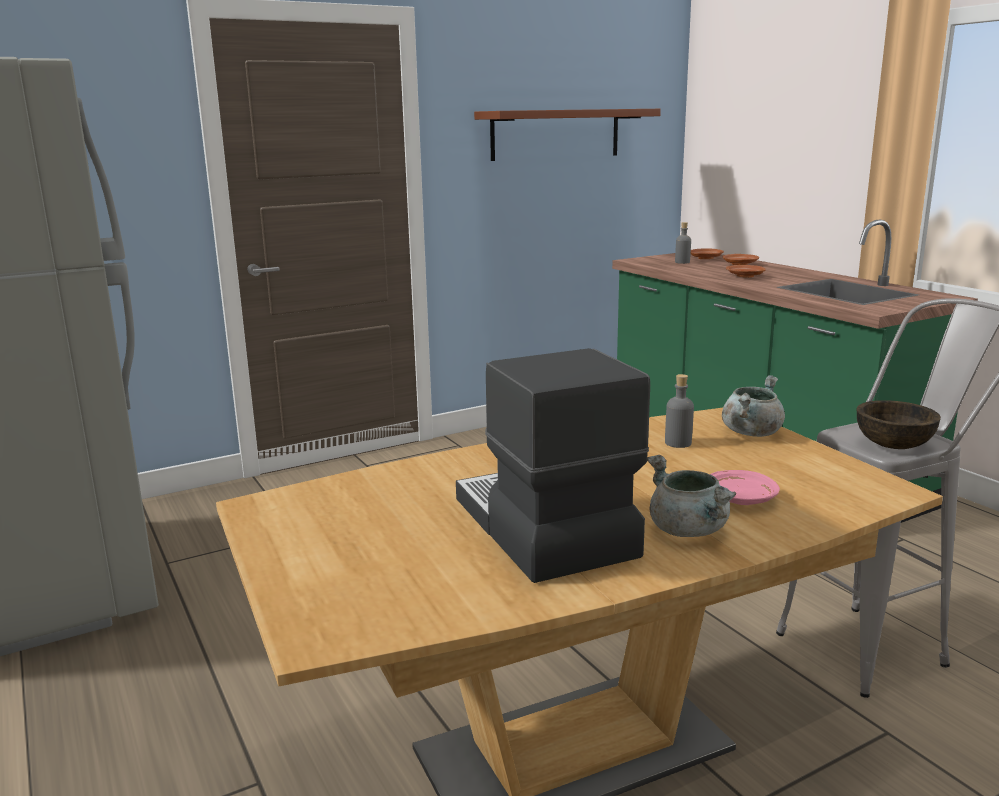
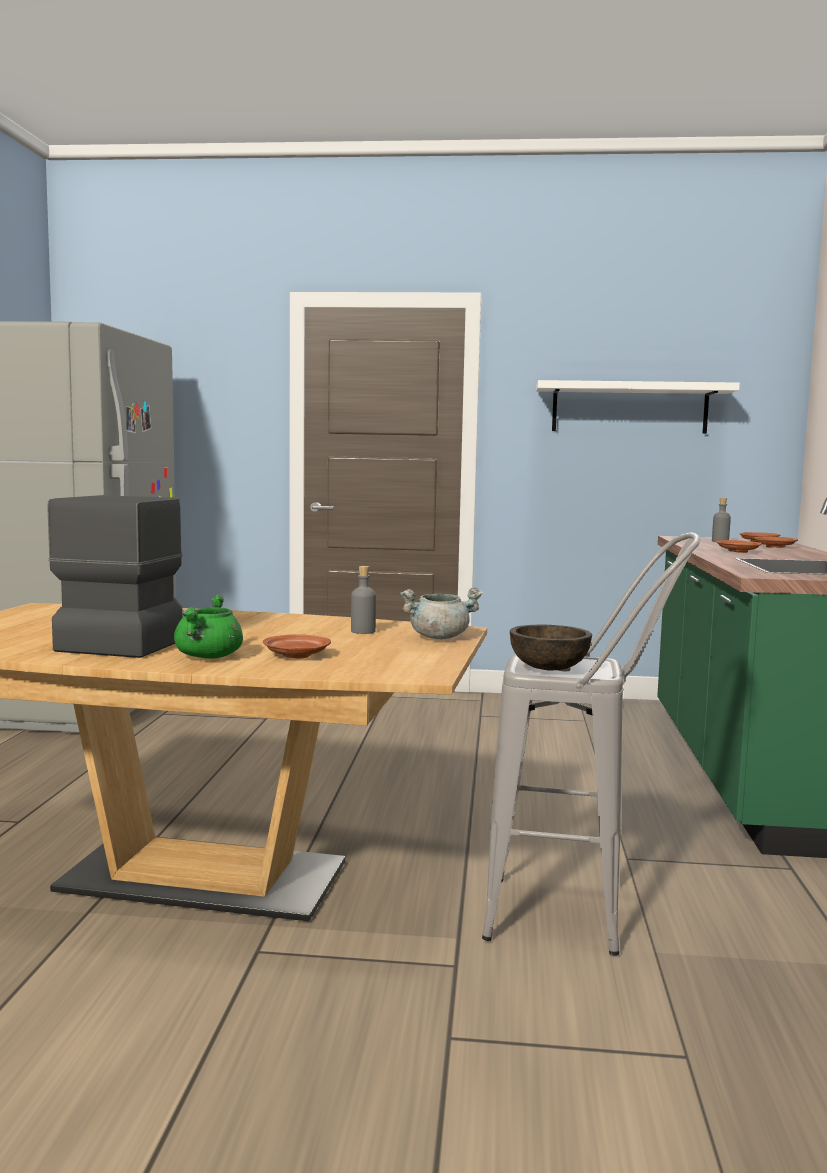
camera: 35 degrees right, 10 degrees down
brown shelf [474,109,661,161] -> white shelf [536,380,740,434]
grey cooking pot [647,455,736,537] -> green cooking pot [174,595,243,658]
pink plate [710,470,780,505] -> brown plate [263,634,331,658]

